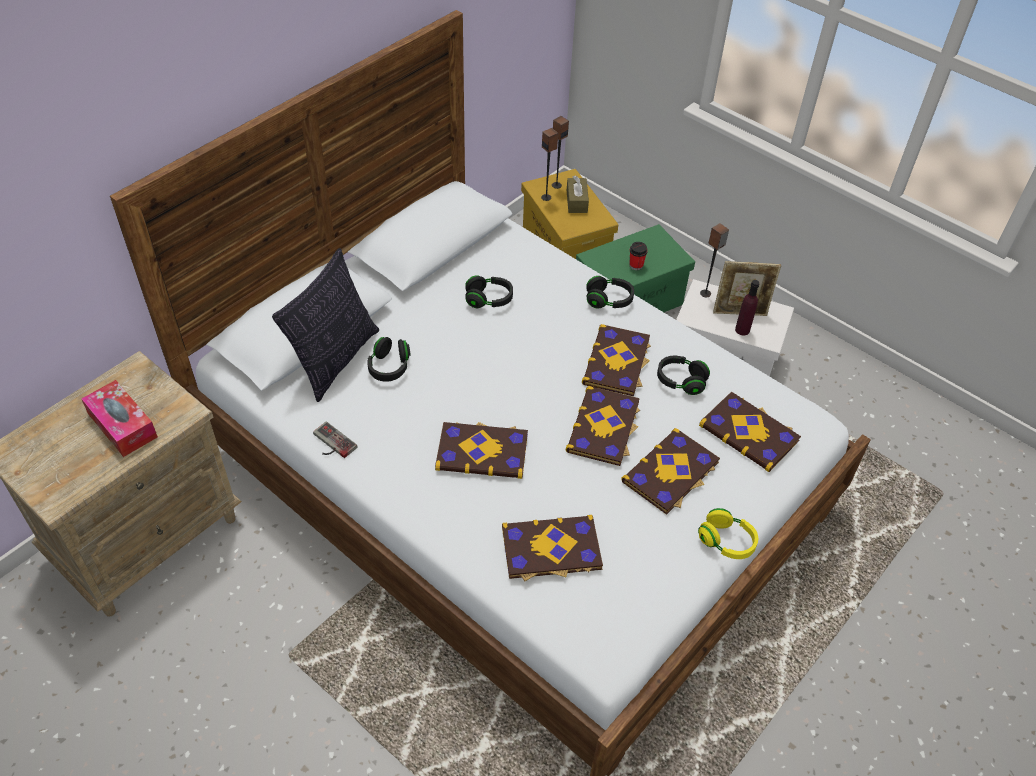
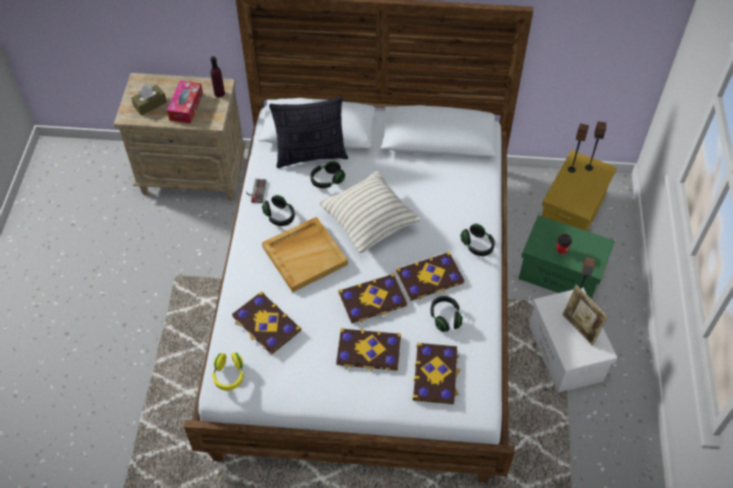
camera: 55 degrees right, 5 degrees up
book [435,422,528,479] -> beige tray [262,217,348,292]
black headphones [465,275,513,308] -> black headphones moved to [262,195,295,226]
brown tissue box [567,176,589,213] -> brown tissue box moved to [131,85,167,115]
yellow headphones [698,508,758,559] -> yellow headphones moved to [212,353,244,391]
purple bottle [735,280,759,335] -> purple bottle moved to [210,56,225,98]
none -> pillow [318,171,421,253]

